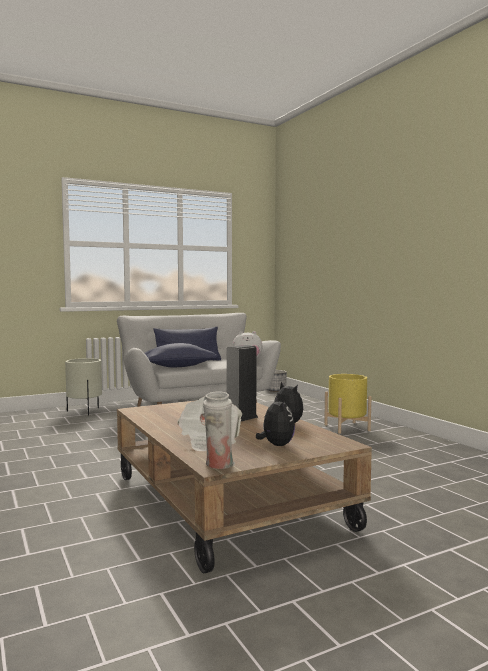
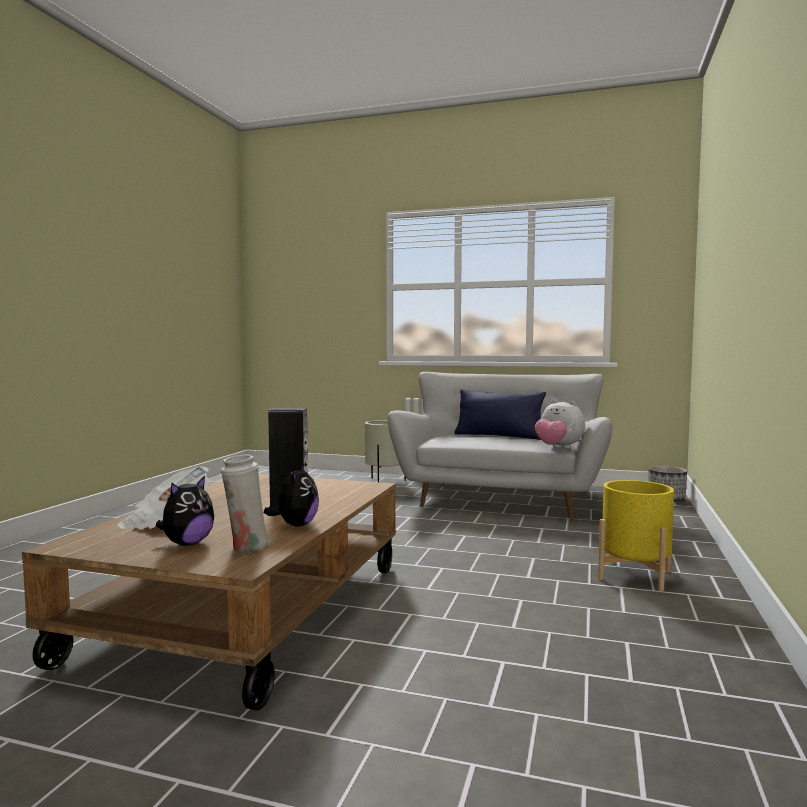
camera: 45 degrees right, 0 degrees up
blue pillow [145,343,218,367] -> none
white vase [203,391,235,469] -> white vase moved to [221,454,271,553]

